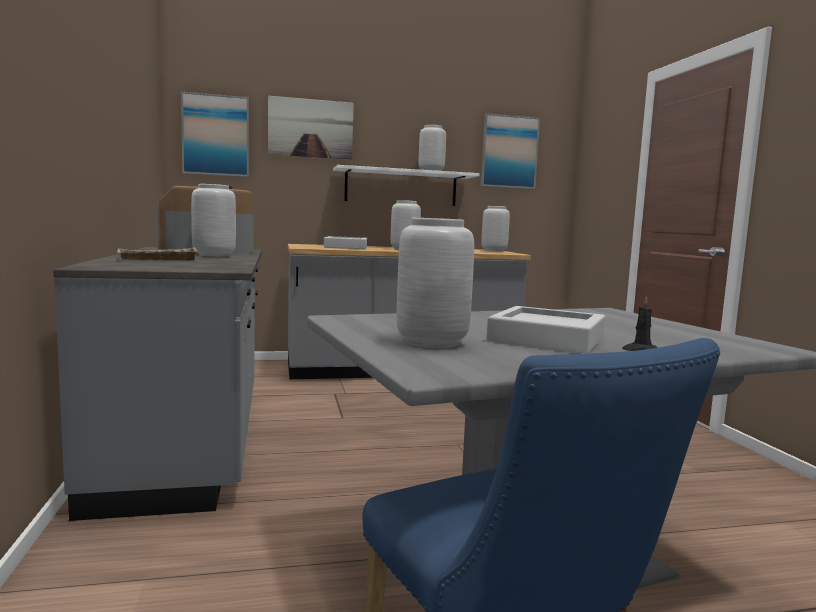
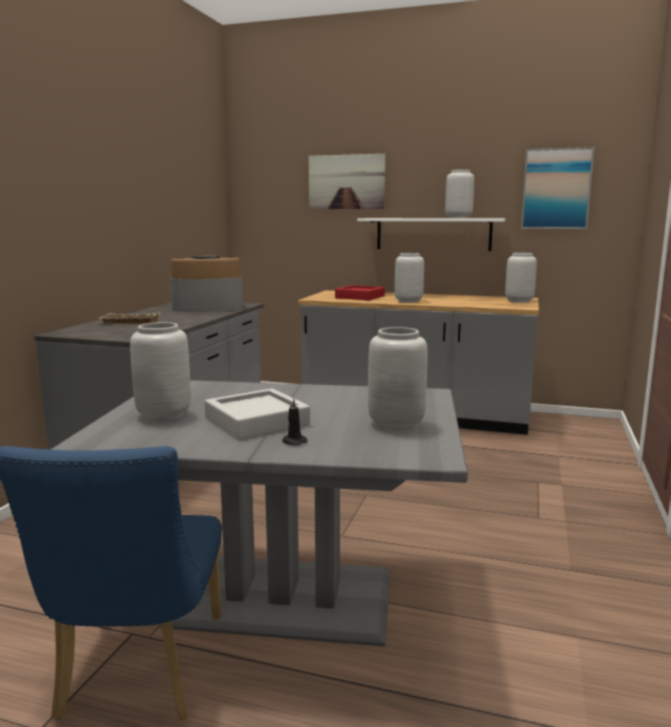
camera: 30 degrees right, 5 degrees up
picture [181,92,249,177] -> none
grey vase [191,184,236,257] -> grey vase moved to [368,327,428,431]
grey tray [324,236,367,249] -> red tray [335,285,385,300]

